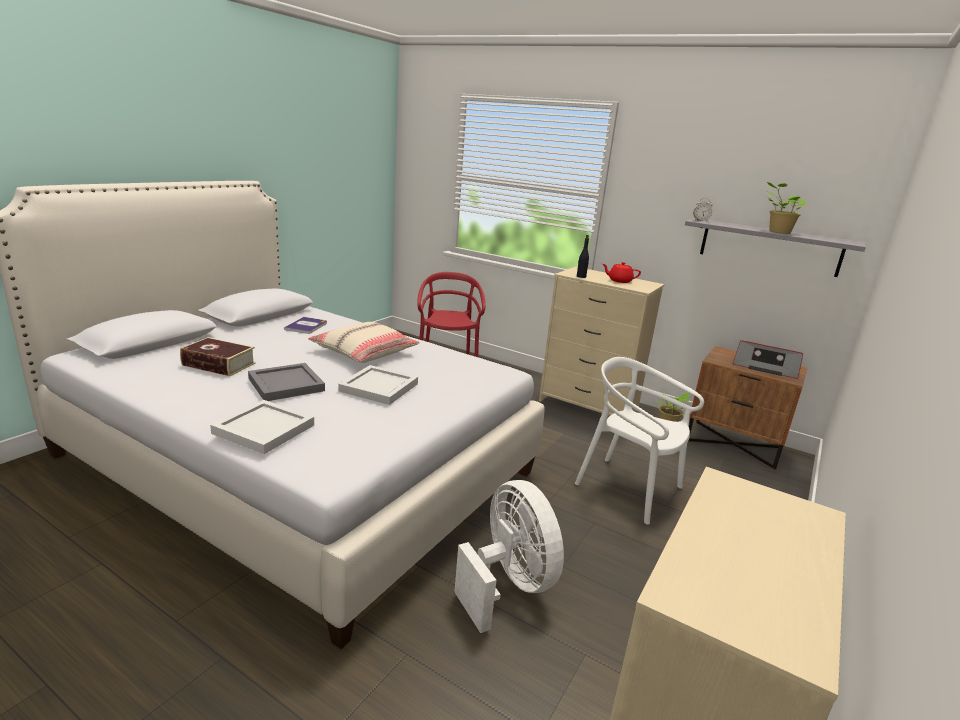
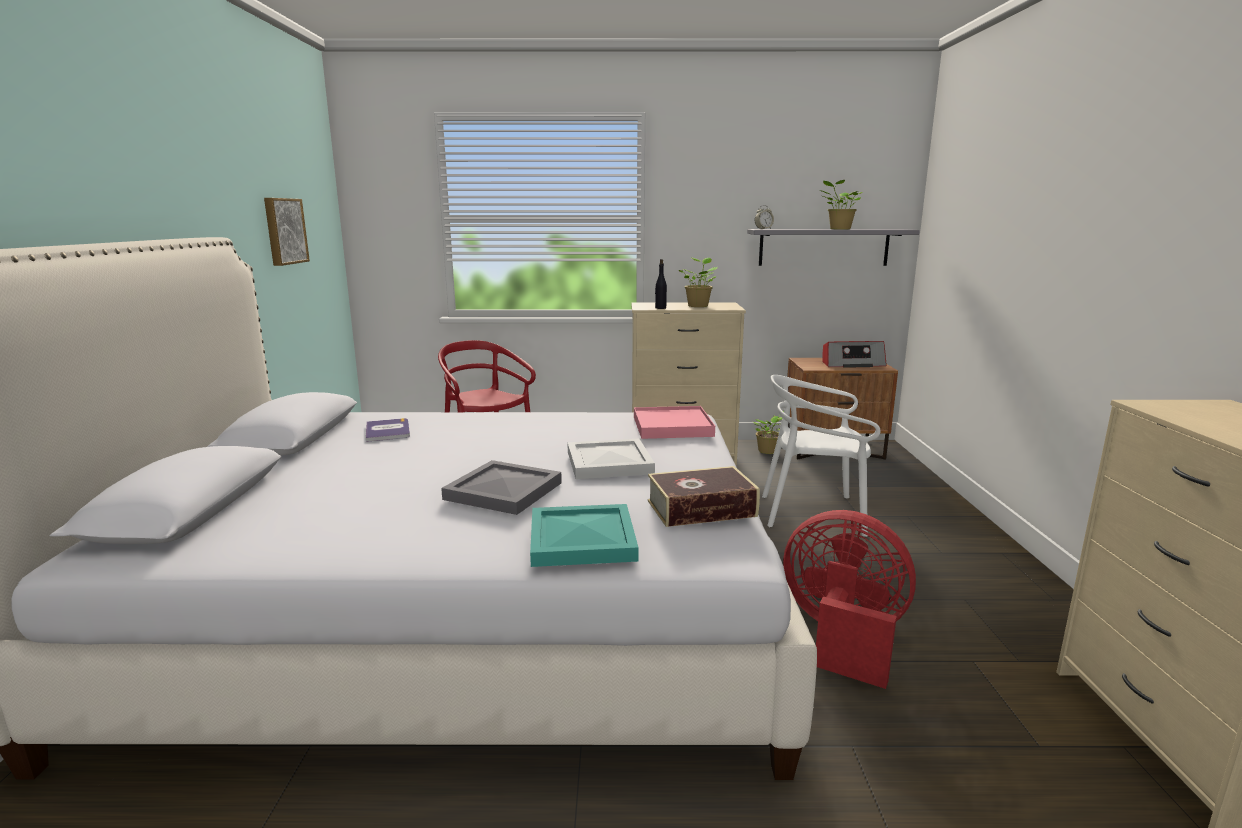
camera: 30 degrees left, 5 degrees down
book [180,337,256,376] -> book moved to [648,466,760,527]
white tray [210,400,314,454] -> turquoise tray [530,504,639,567]
beige pillow [308,322,420,363] -> none
white fan [454,480,564,633] -> red fan [783,510,916,689]
red teapot [602,262,641,283] -> potted plant [679,257,718,307]
none -> picture [264,198,310,266]
none -> pink tray [634,406,715,439]

